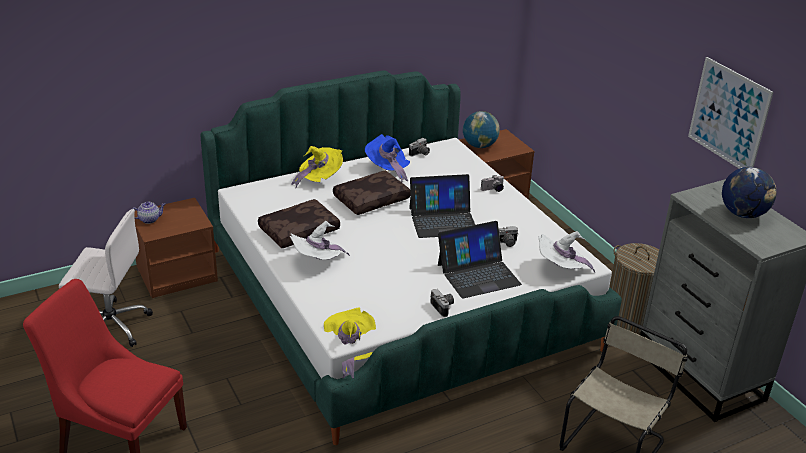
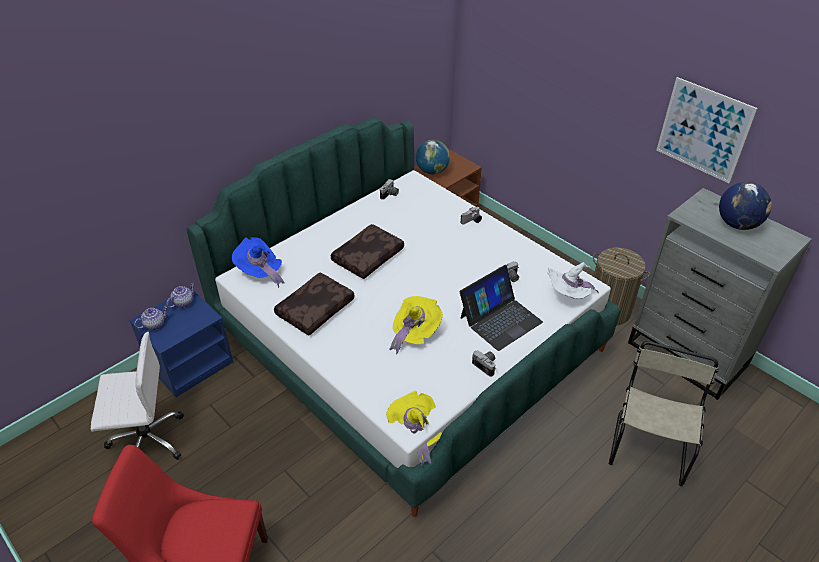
camera: 15 degrees left, 10 degrees up
brown nightstand [134,198,218,298] -> blue nightstand [129,288,233,398]
white hat [290,221,350,260] -> none
yellow hat [291,146,343,188] -> yellow hat moved to [389,296,443,354]
blue hat [365,134,410,182] -> blue hat moved to [232,237,285,288]
laptop [409,174,475,238] -> none
none -> teapot [166,282,195,308]

